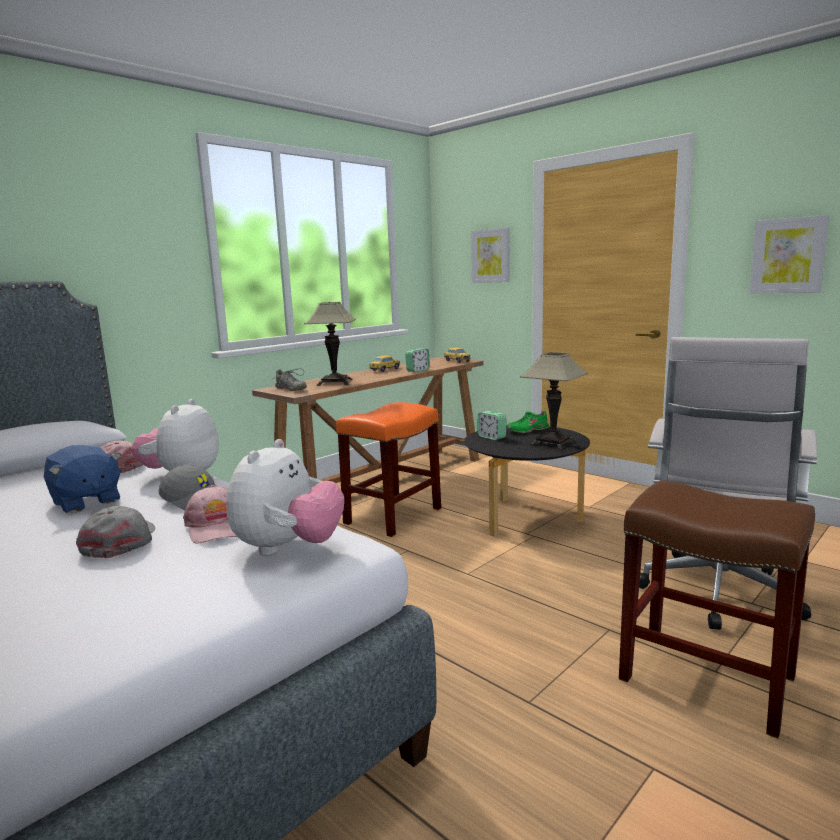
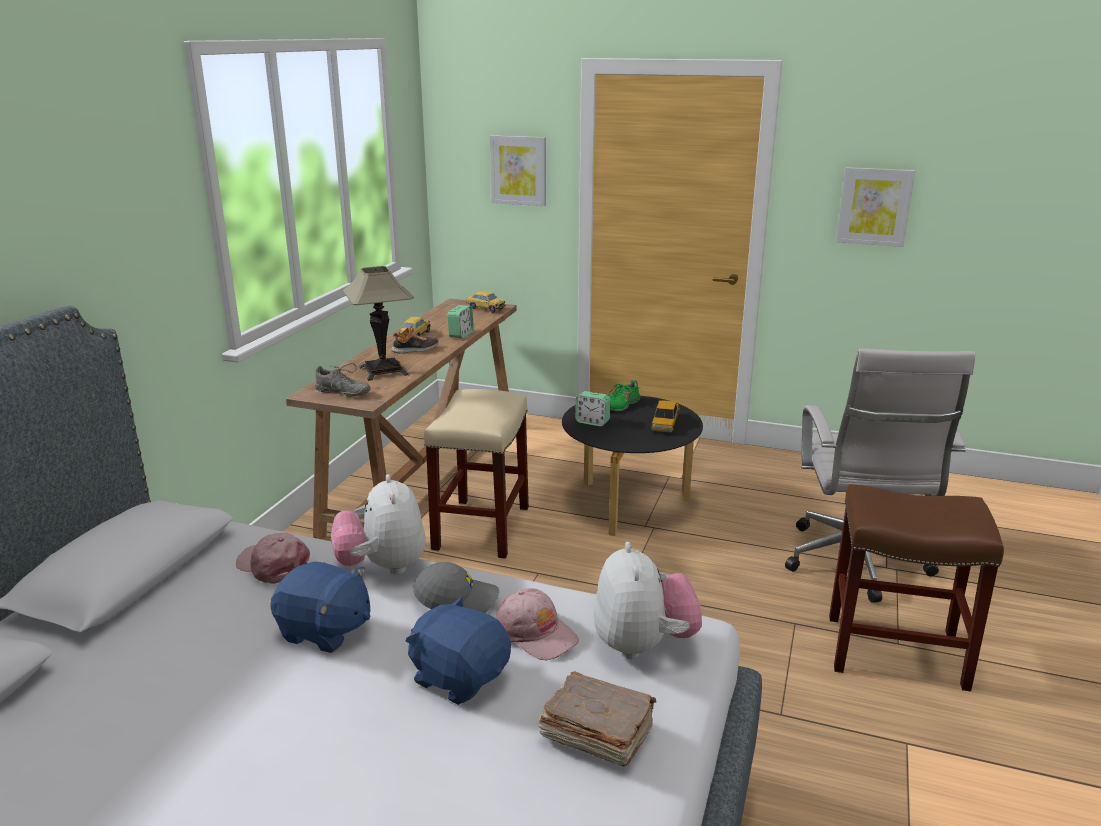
camera: 25 degrees left, 10 degrees up
grey cap [76,506,155,558] -> blue plush toy [405,597,511,705]
orange stool [336,402,441,537] -> beige stool [424,389,529,559]
table lamp [520,352,589,450] -> toy car [651,400,679,433]
none -> shoe [391,326,439,353]
none -> brown book [538,671,656,766]

